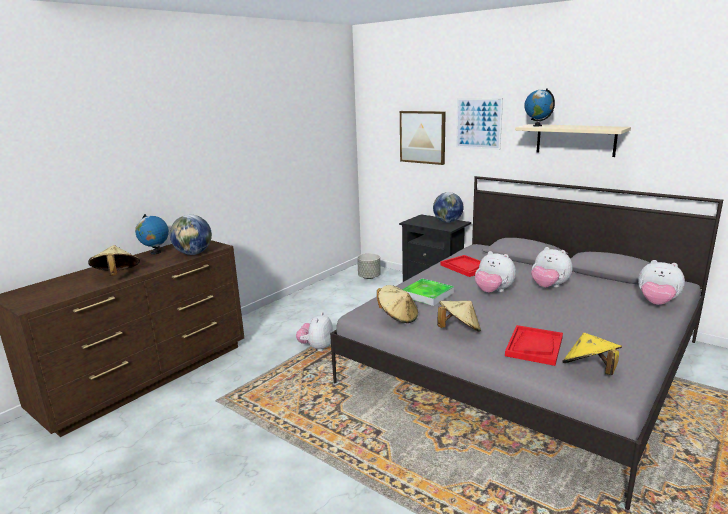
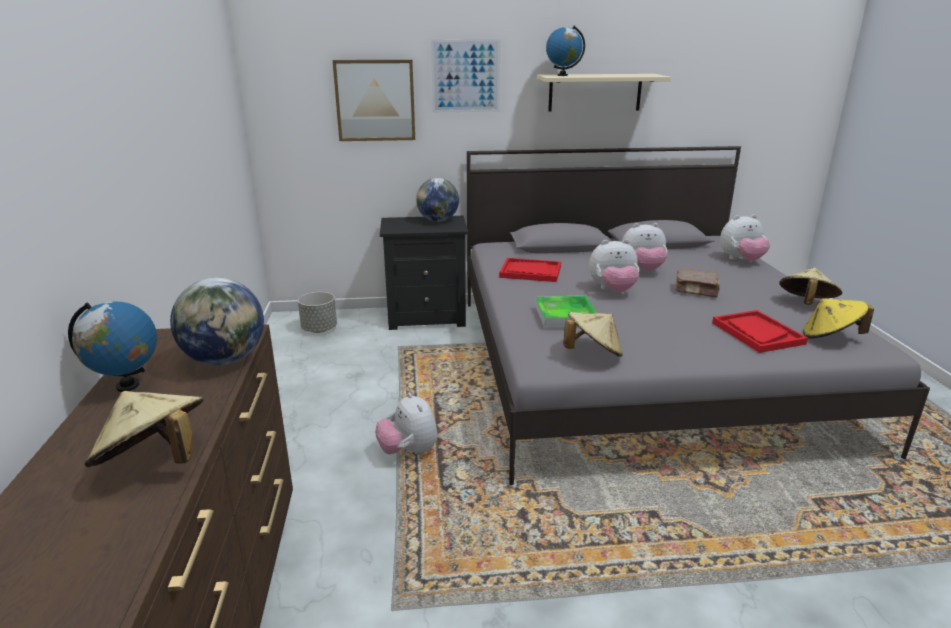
camera: 45 degrees left, 5 degrees up
beige hat [437,301,481,332] -> beige hat moved to [779,267,842,305]
none -> brown book [675,269,720,297]

